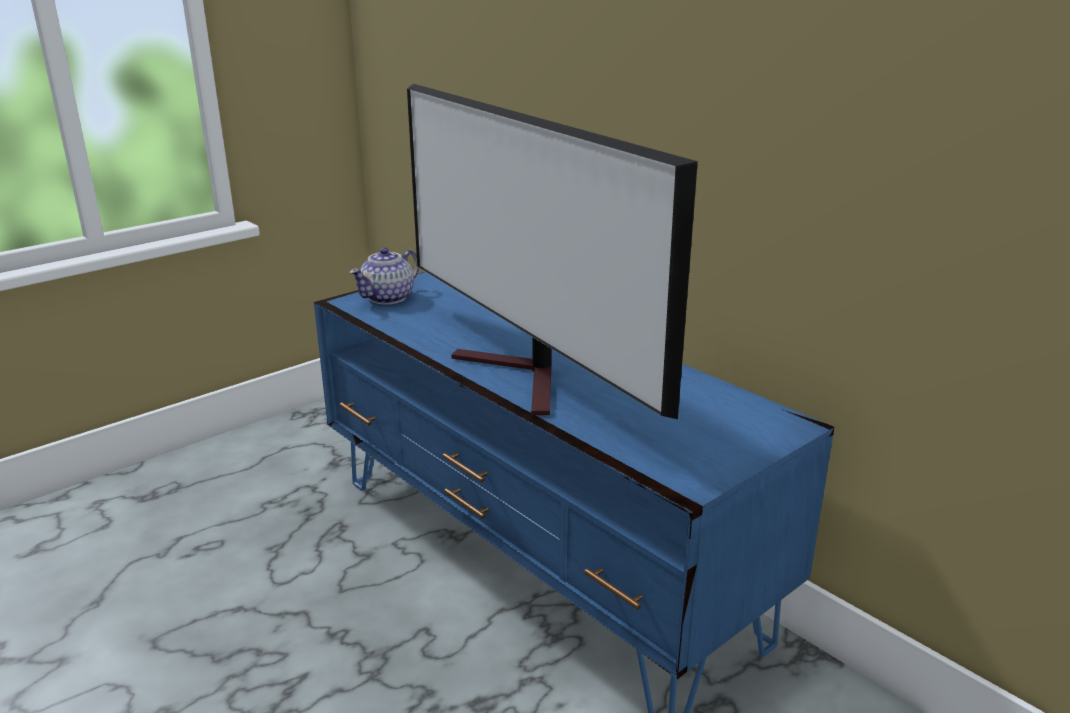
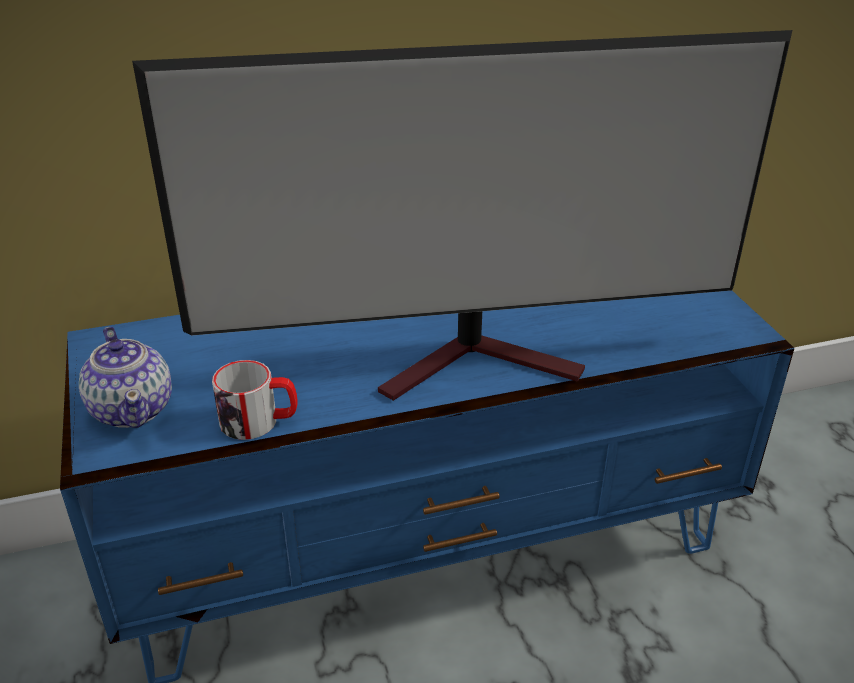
camera: 65 degrees left, 10 degrees up
none -> mug [212,360,297,440]

